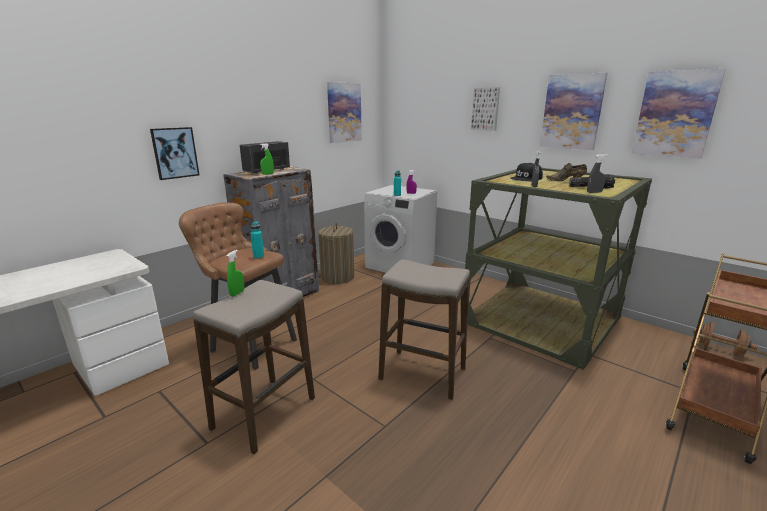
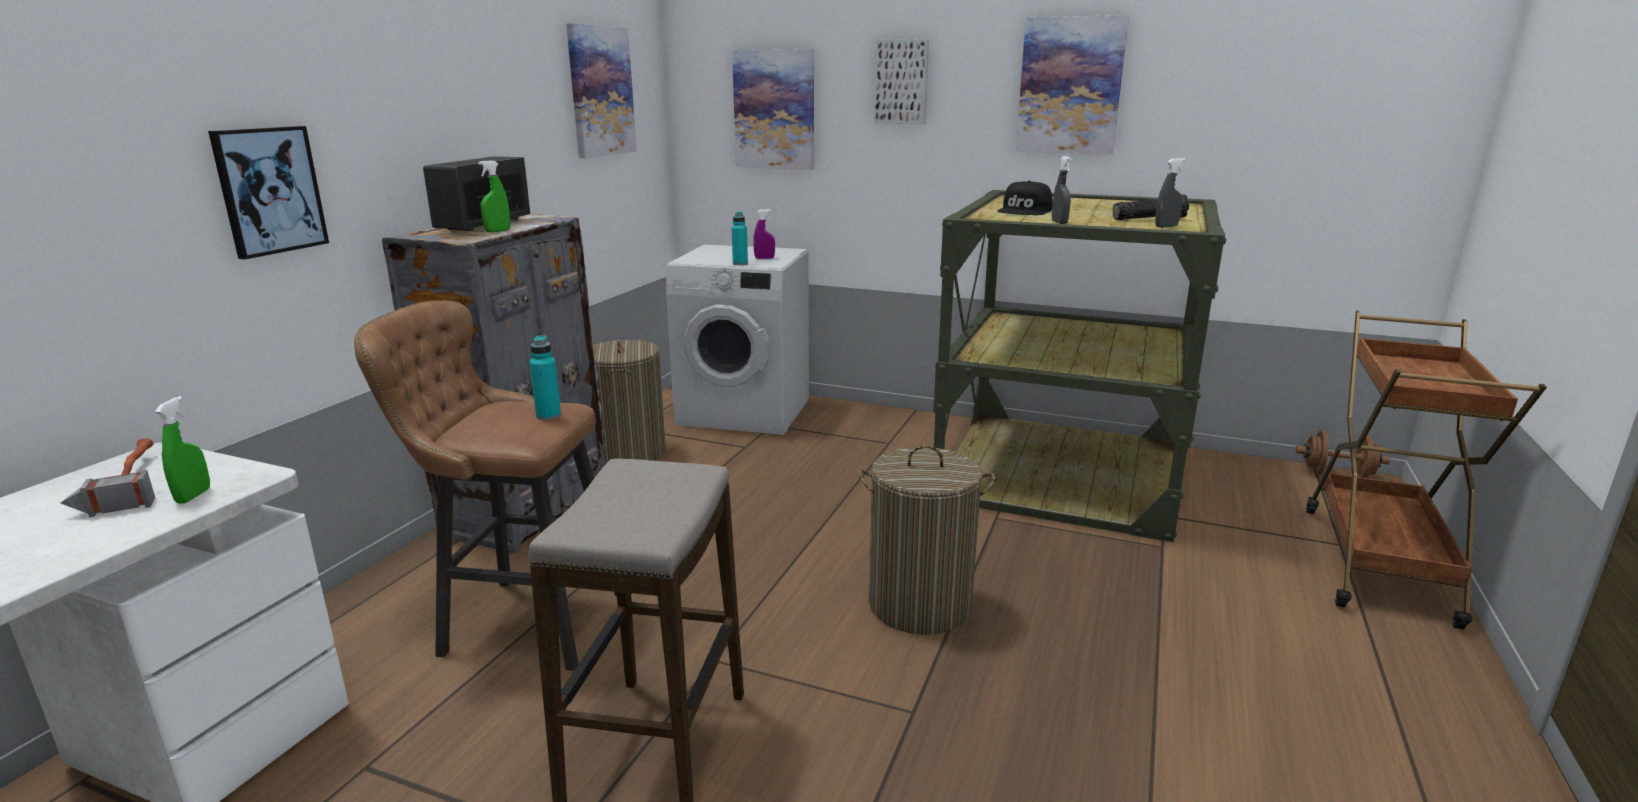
camera: 20 degrees left, 0 degrees up
green spray bottle [227,250,244,297] -> green spray bottle moved to [155,396,210,504]
stool [378,259,470,400] -> laundry basket [858,445,995,634]
brown shoe [546,163,587,181] -> none
picture [632,69,726,159] -> picture moved to [732,49,814,170]
none -> hammer [61,438,155,518]

